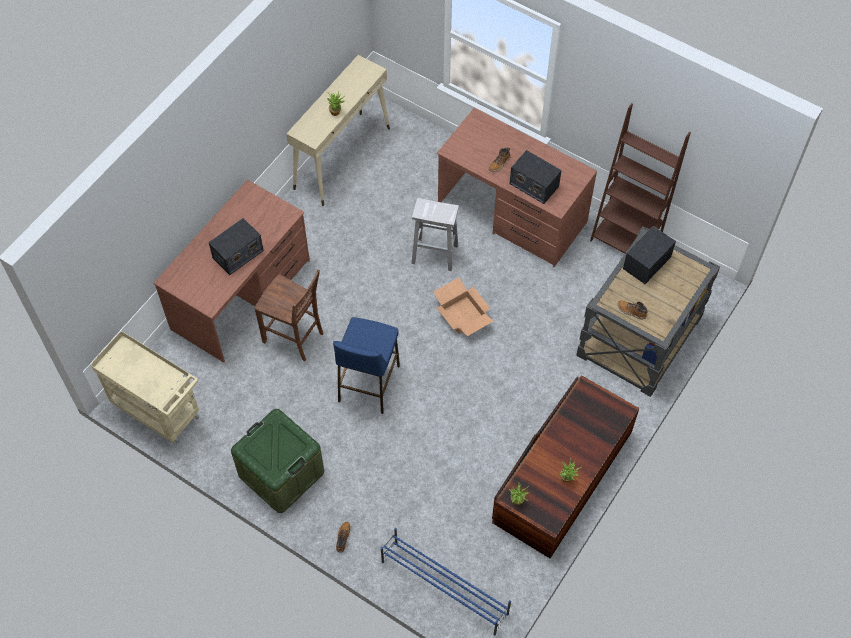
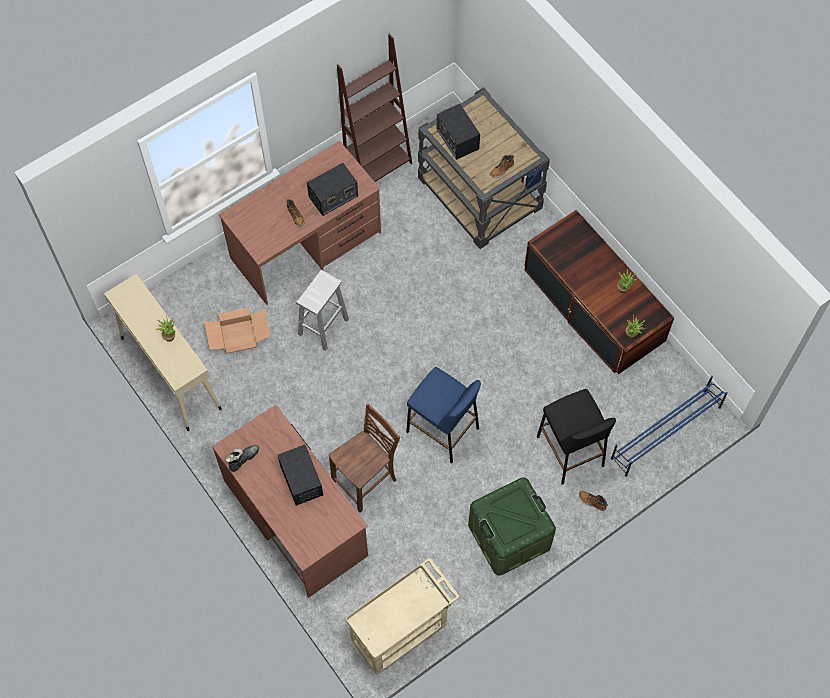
camera: 70 degrees left, 5 degrees up
cardboard box [434,277,493,336] -> cardboard box moved to [204,308,270,354]
none -> black boot [225,445,259,472]
none -> black stool [537,389,616,485]

